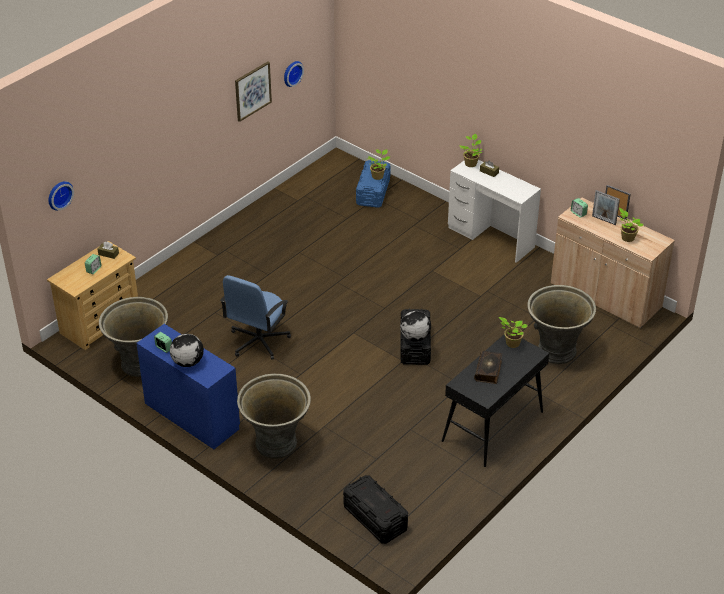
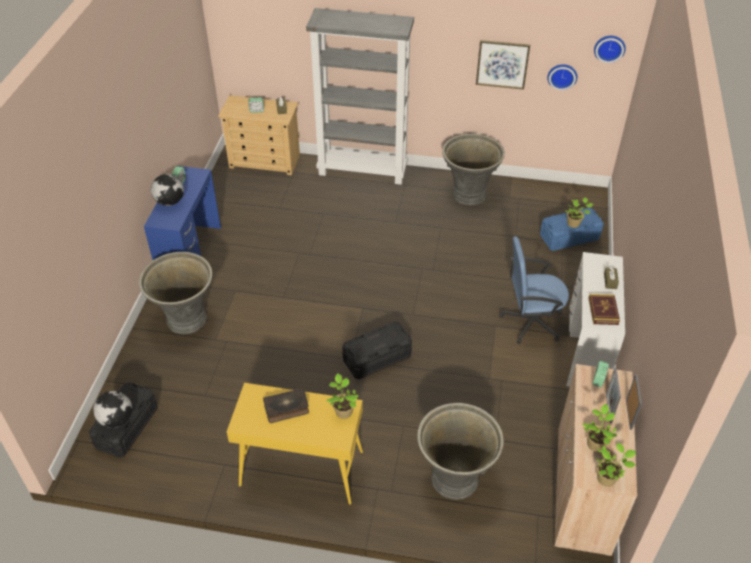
camera: 60 degrees right, 5 degrees up
wall clock [49,181,74,211] -> wall clock moved to [594,36,626,63]
grey planter [99,297,168,377] -> grey planter moved to [442,134,505,205]
blue office chair [220,275,291,360] -> blue office chair moved to [499,236,569,344]
globe [400,311,431,342] -> globe moved to [93,391,132,428]
black console table [442,335,549,467] -> yellow console table [227,383,363,505]
potted plant [459,134,482,167] -> potted plant moved to [596,443,636,487]
none -> grey bookcase [306,8,414,185]
none -> book [588,294,620,325]

